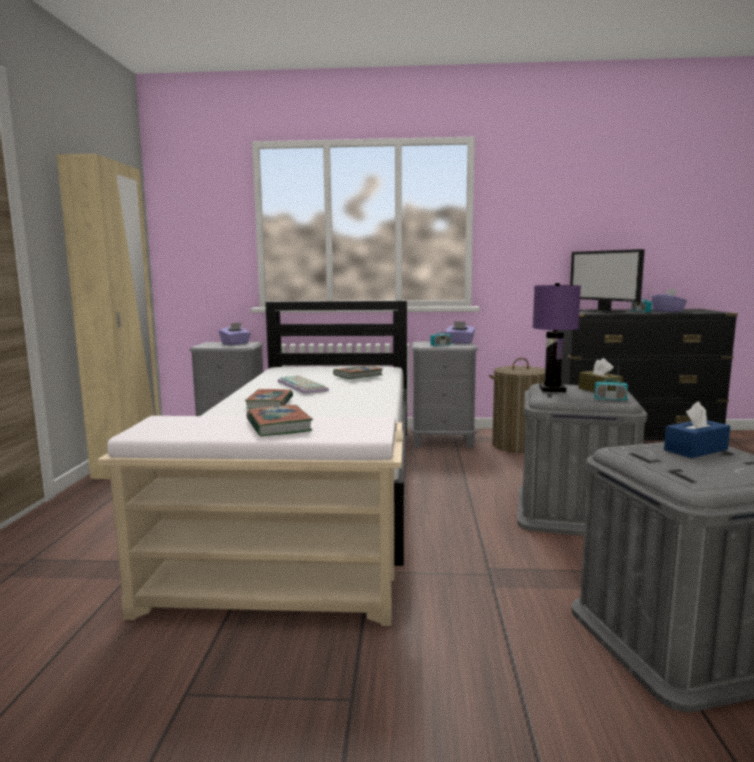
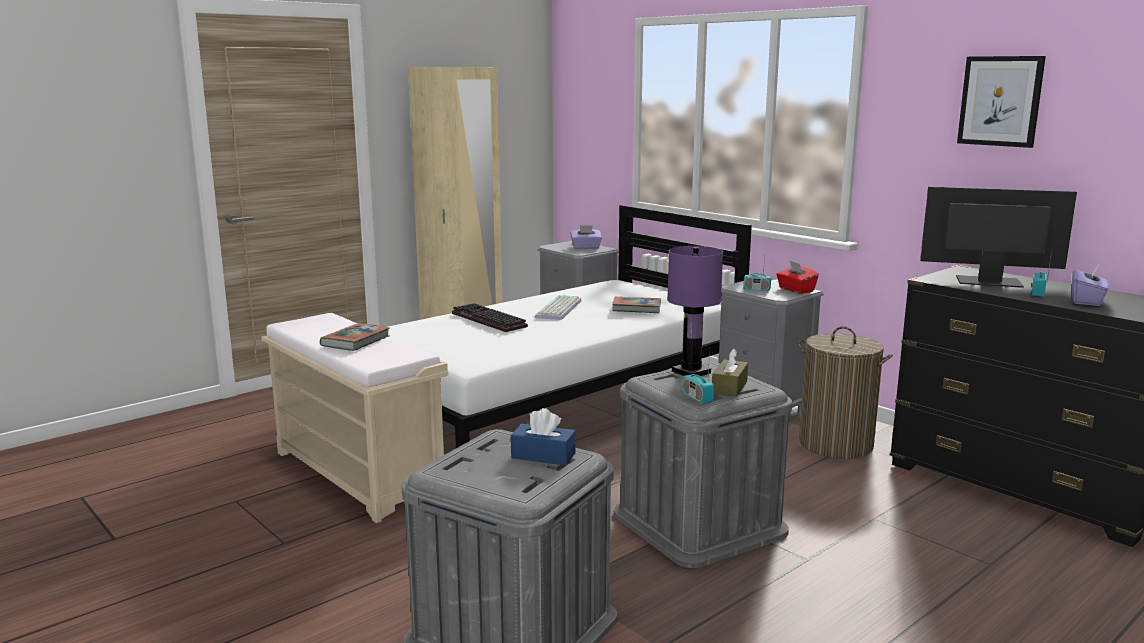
camera: 45 degrees right, 5 degrees up
book [245,389,293,409] -> keyboard [452,303,528,332]
purple tissue box [445,321,475,344] -> red tissue box [776,261,819,294]
monitor [570,249,645,313] -> monitor turned 90 degrees clockwise [920,186,1077,288]
none -> picture [957,56,1046,148]

